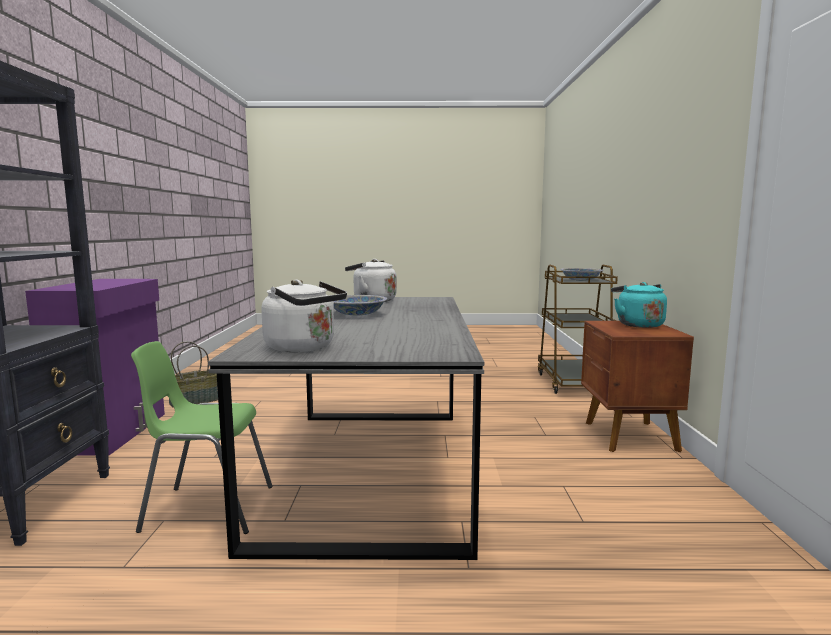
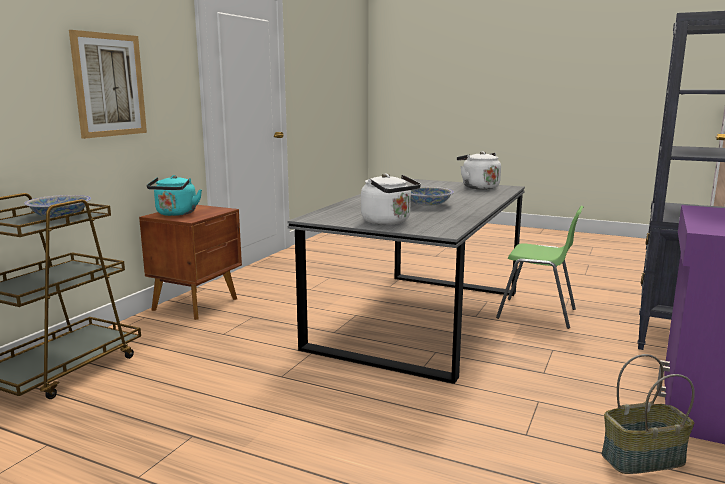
camera: 155 degrees left, 5 degrees up
none -> picture [69,30,147,139]

